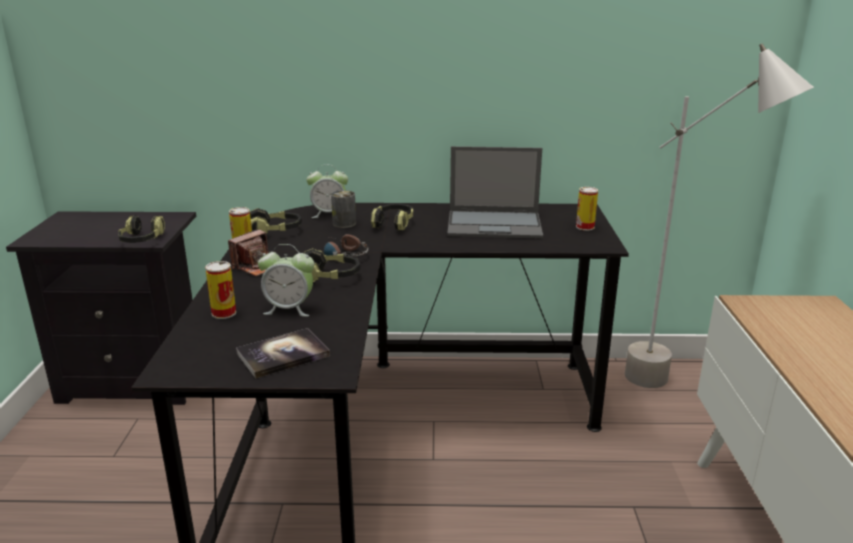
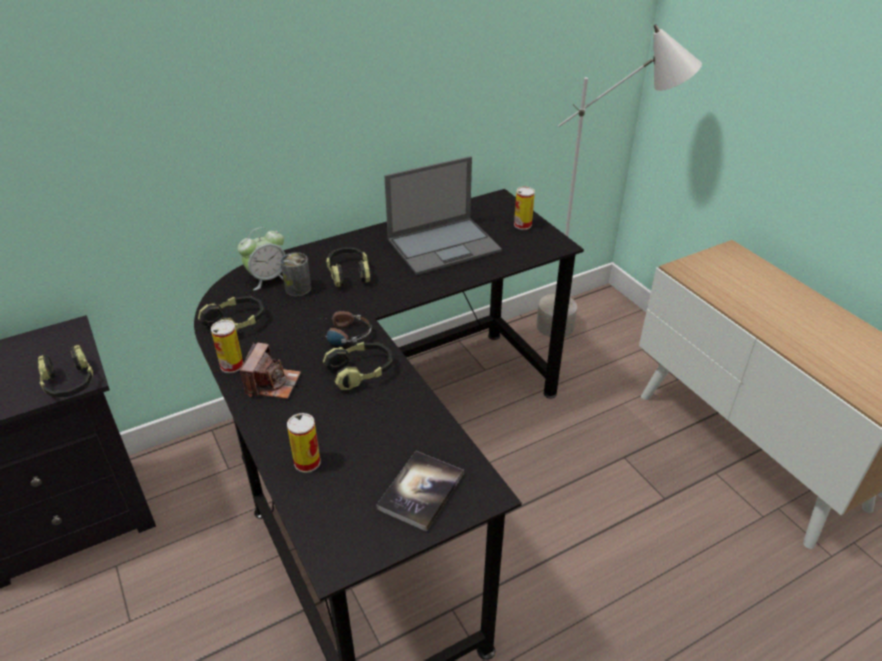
camera: 30 degrees left, 15 degrees up
alarm clock [258,244,314,317] -> none

